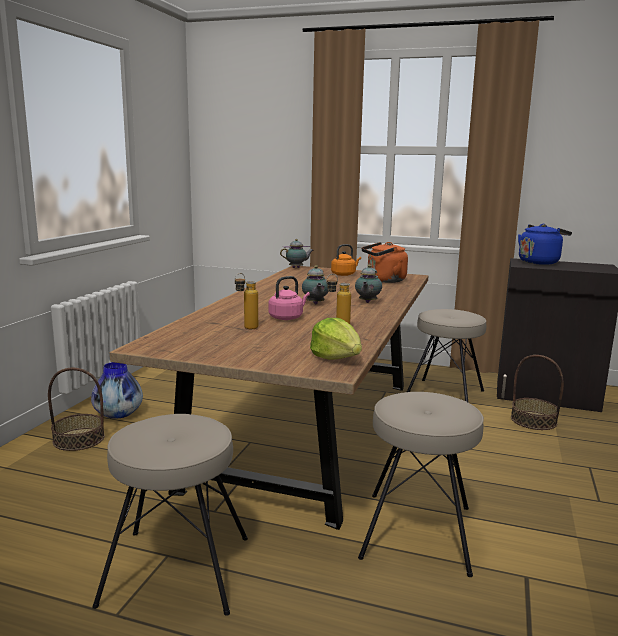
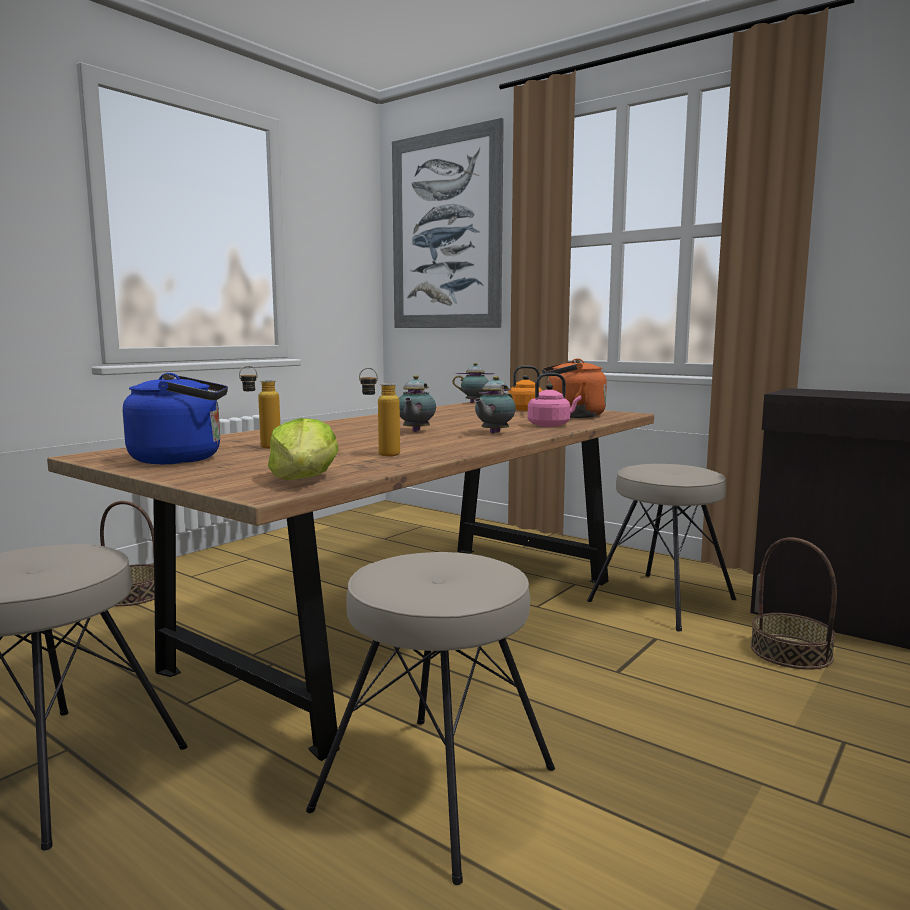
camera: 20 degrees right, 5 degrees down
vase [91,362,143,419] -> none
pink kettle [269,276,310,320] -> pink kettle moved to [528,373,582,427]
blue kettle [518,224,572,265] -> blue kettle moved to [123,373,228,464]
none -> picture [392,118,504,328]

